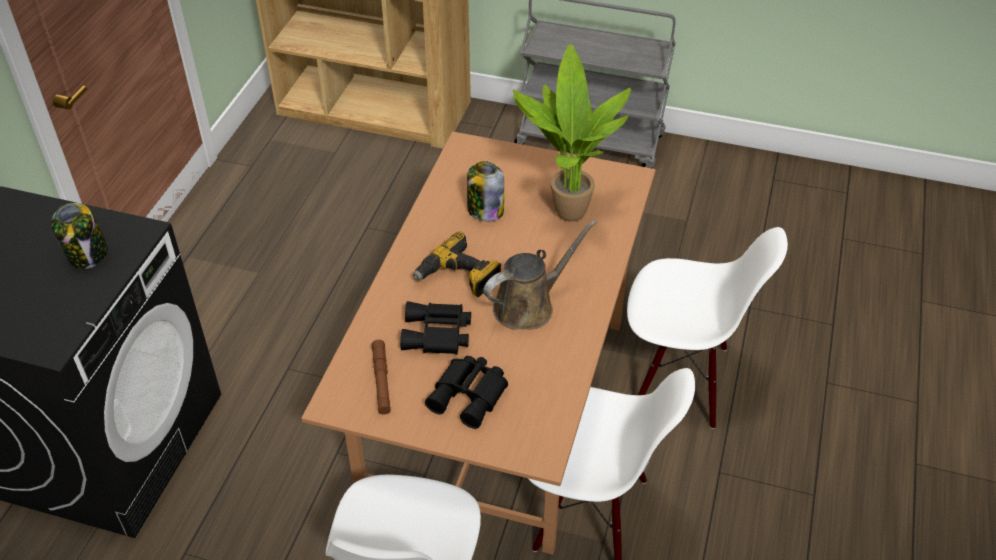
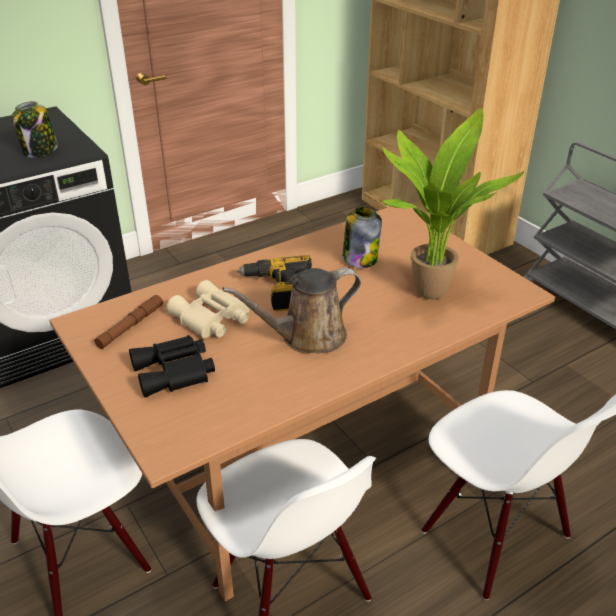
camera: 40 degrees right, 10 degrees down
black binoculars [400,301,471,355] -> beige binoculars [167,280,249,339]
brown watering can [483,220,597,330] -> brown watering can turned 150 degrees clockwise [222,268,361,353]

